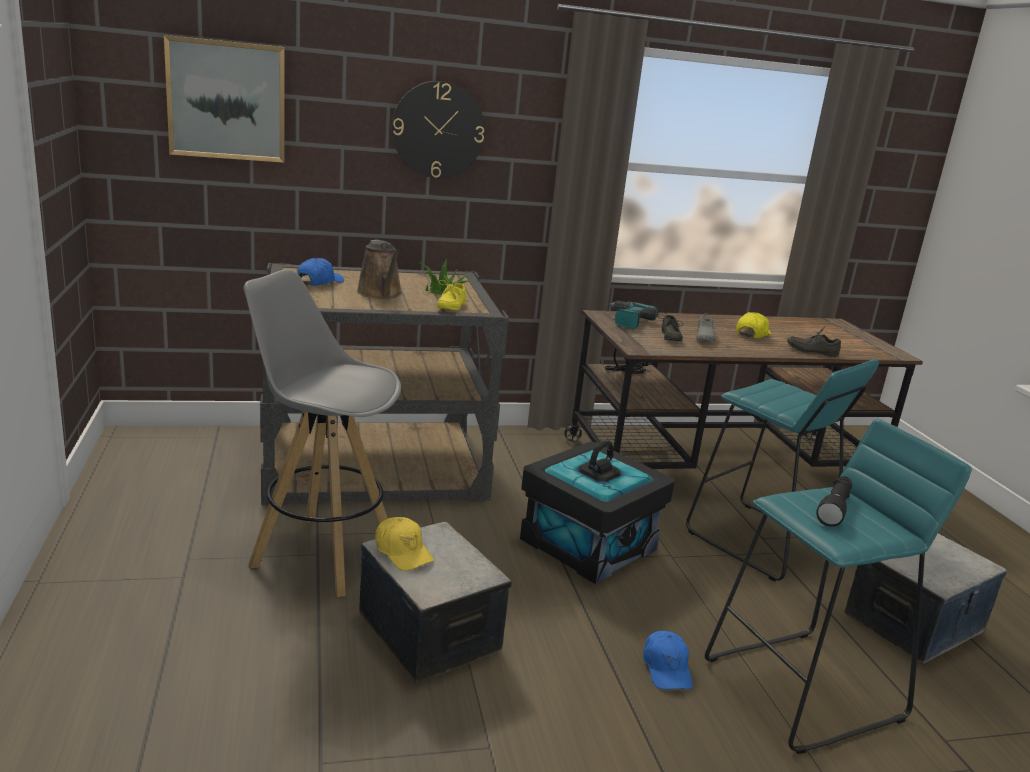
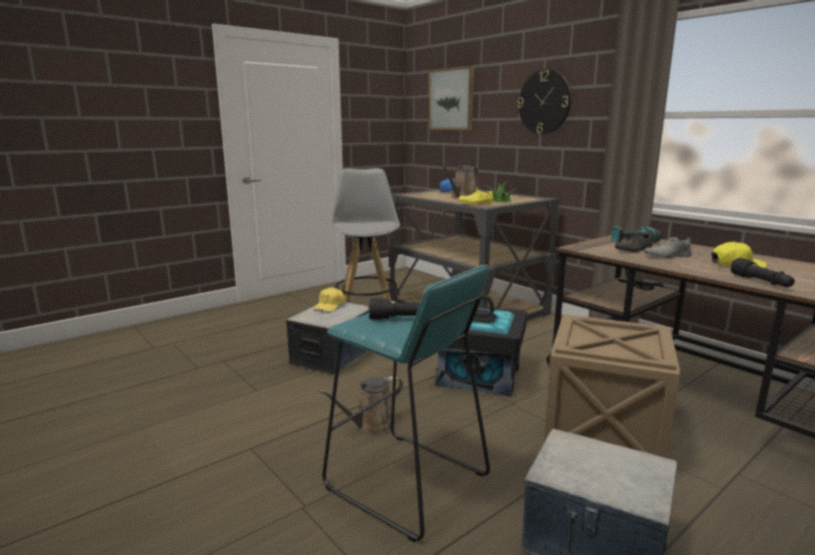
camera: 65 degrees right, 5 degrees down
blue cap [643,631,693,690] -> brown watering can [319,376,403,433]
turquoise stool [686,359,879,582] -> crate [544,315,680,458]
grey shoe [787,327,841,357] -> black flashlight [730,258,795,287]

